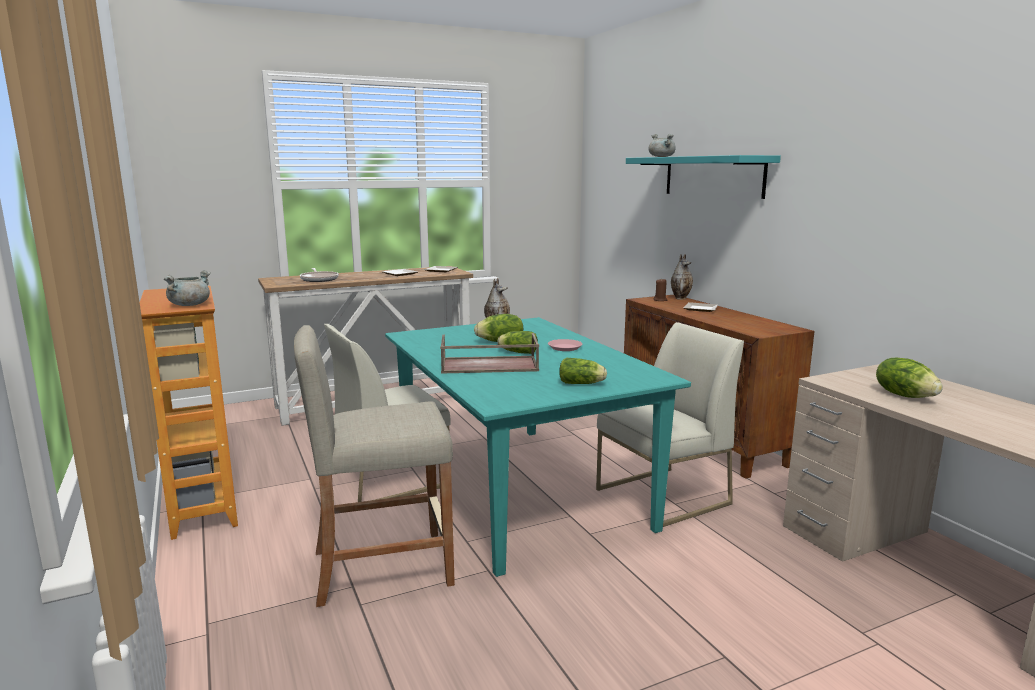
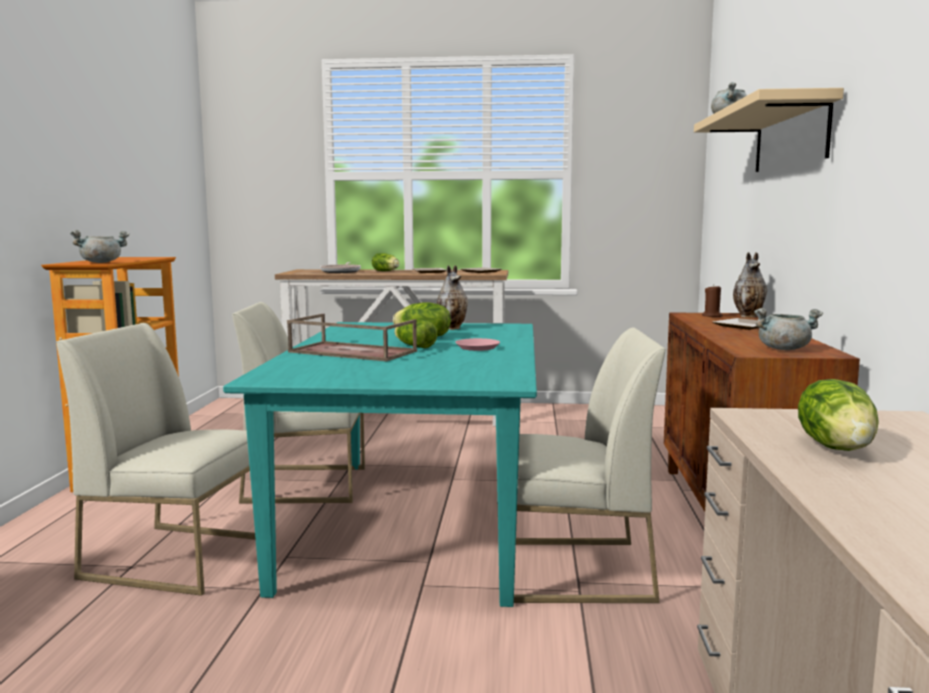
camera: 30 degrees right, 5 degrees down
beige stool [294,325,455,607] -> white chair [56,323,256,596]
lettuce [559,358,607,384] -> lettuce moved to [372,253,399,271]
turquoise shelf [626,155,781,199] -> beige shelf [694,88,844,172]
none -> grey cooking pot [754,308,823,350]

